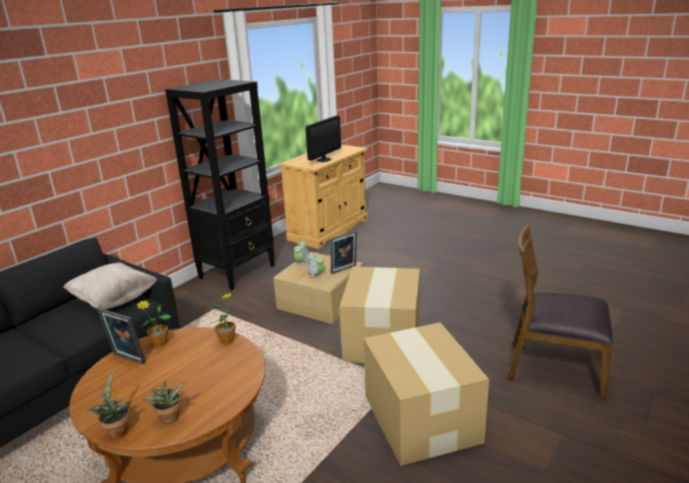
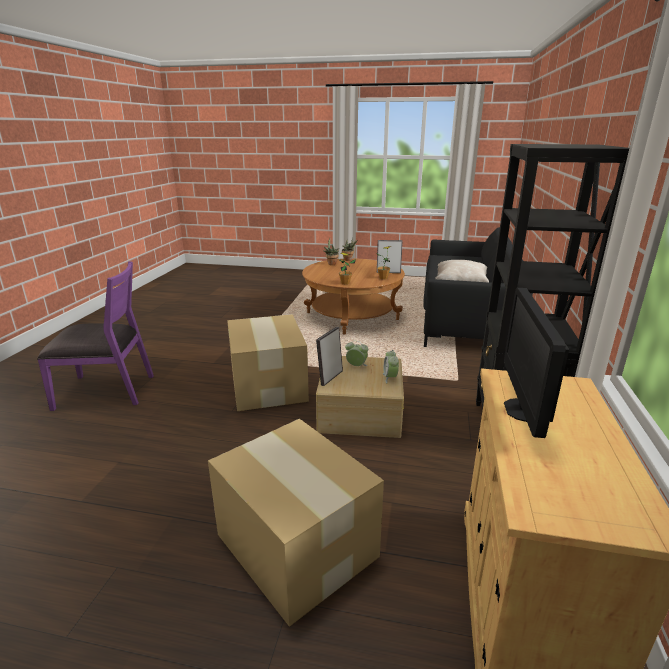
camera: 155 degrees right, 0 degrees up
cardboard box [364,322,489,466] -> cardboard box moved to [208,419,384,627]
brown chair [508,224,613,400] -> purple chair [37,261,154,411]

